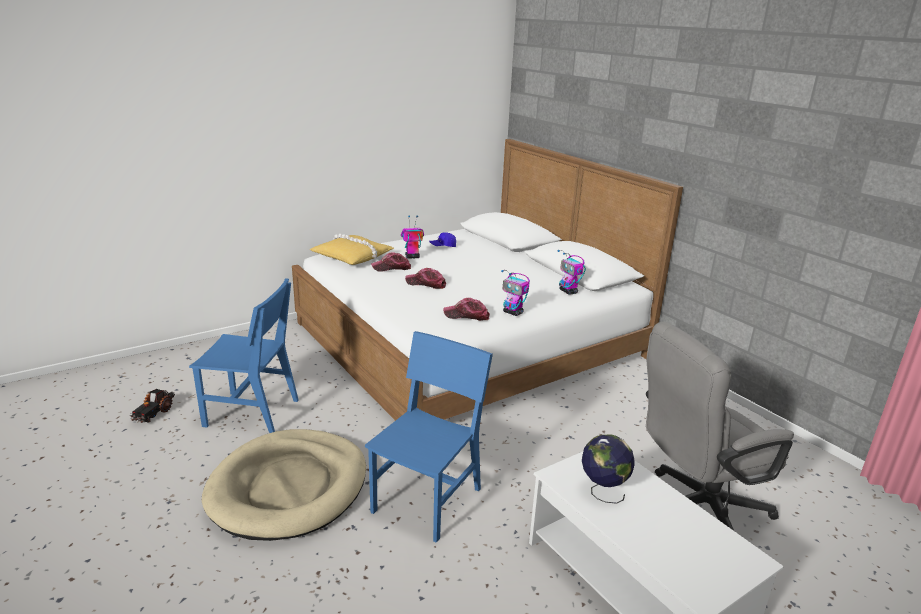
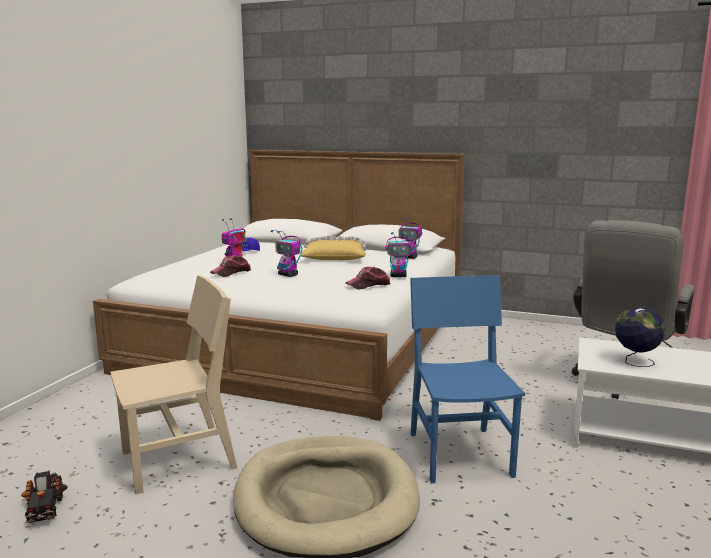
camera: 35 degrees left, 10 degrees down
blue chair [189,278,299,433] -> beige chair [111,275,237,494]
yellow pillow [310,234,394,265] -> yellow pillow moved to [299,236,366,260]
cap [405,268,446,289] -> toy robot [271,230,302,277]

